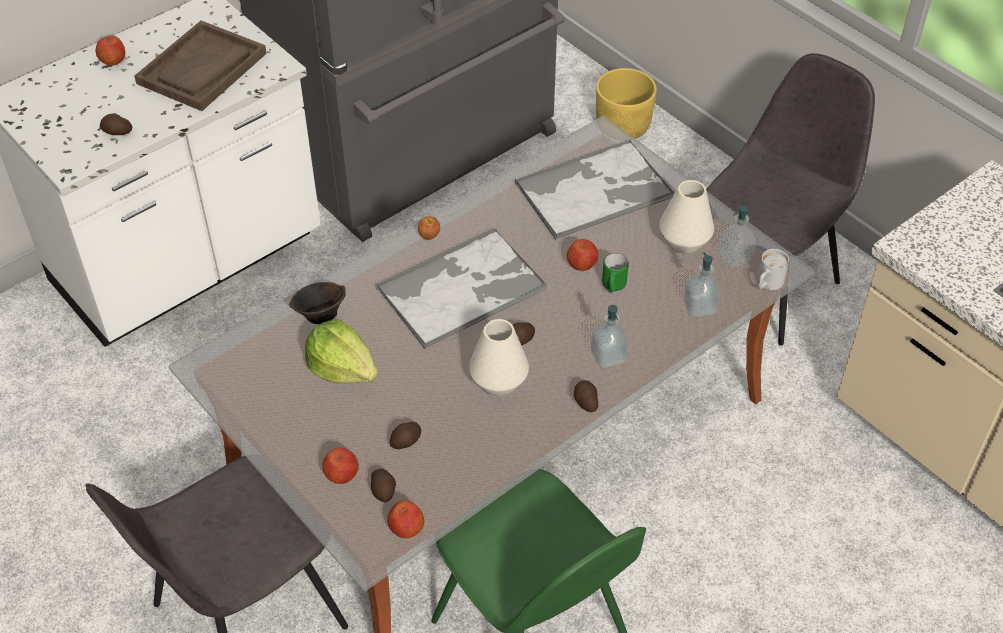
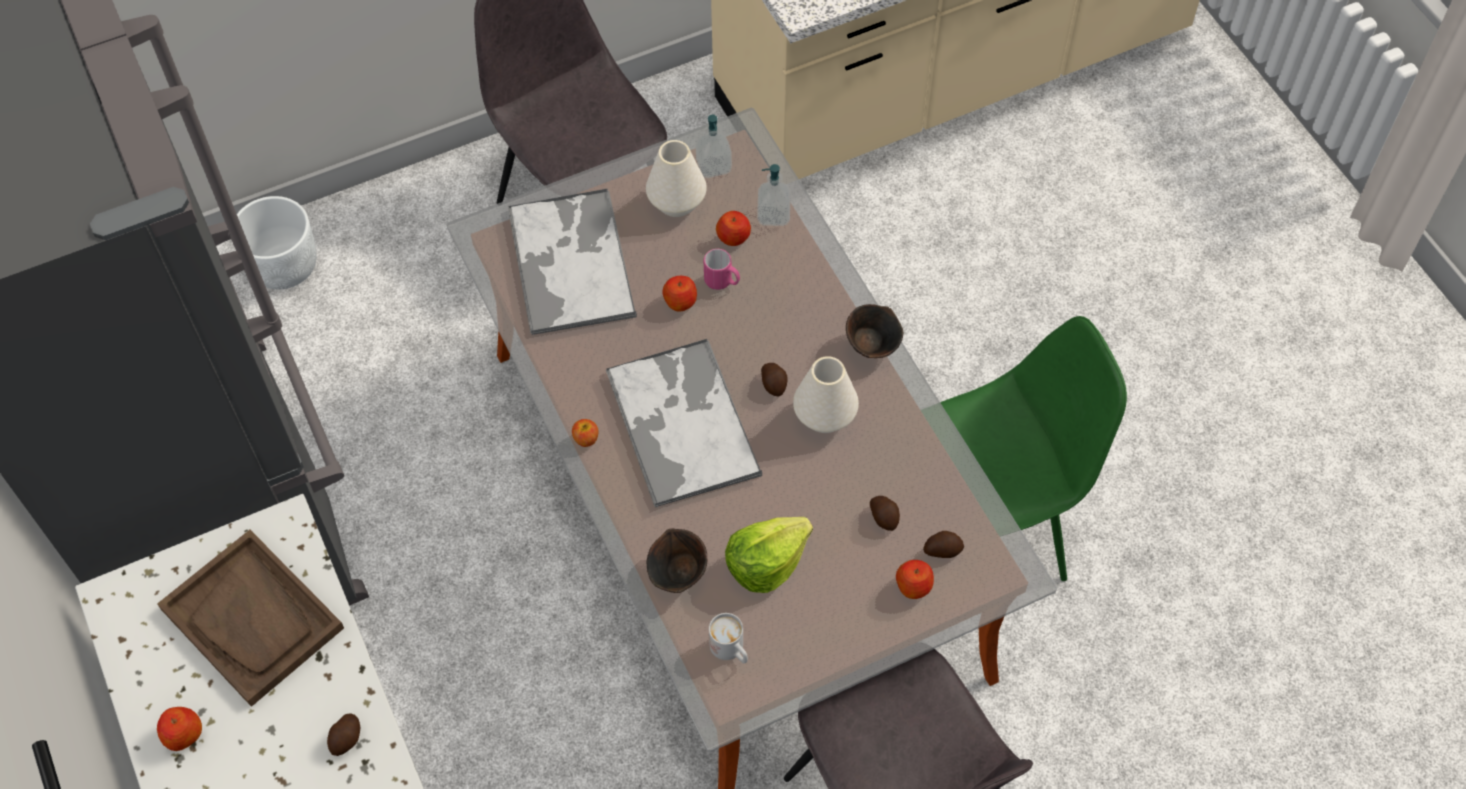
camera: 75 degrees left, 10 degrees up
apple [387,500,424,538] -> apple moved to [716,211,751,246]
potato [574,380,598,412] -> brown bowl [846,304,903,358]
soap dispenser [591,305,628,368] -> none
yellow planter [596,68,657,139] -> white planter [237,196,317,289]
green mug [602,253,629,293] -> pink mug [704,249,740,290]
white mug [757,249,789,290] -> white mug moved to [709,613,748,663]

